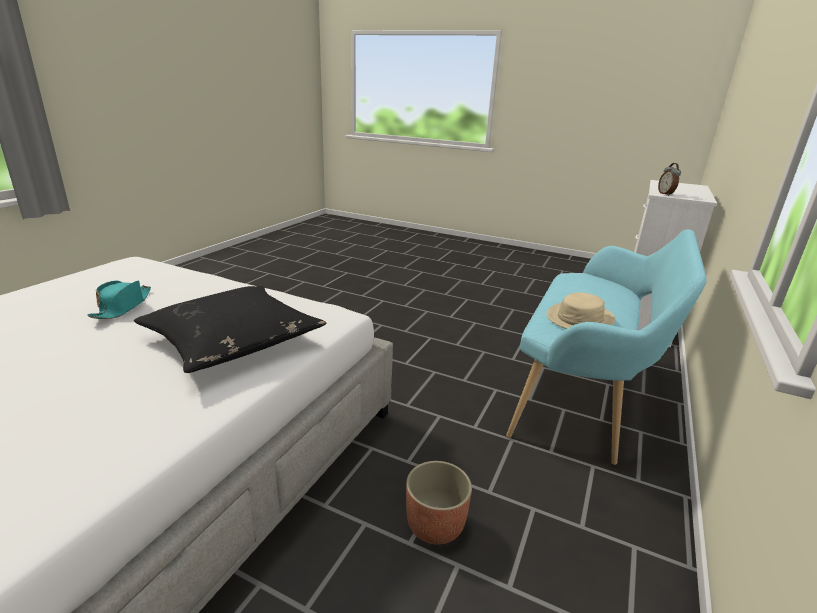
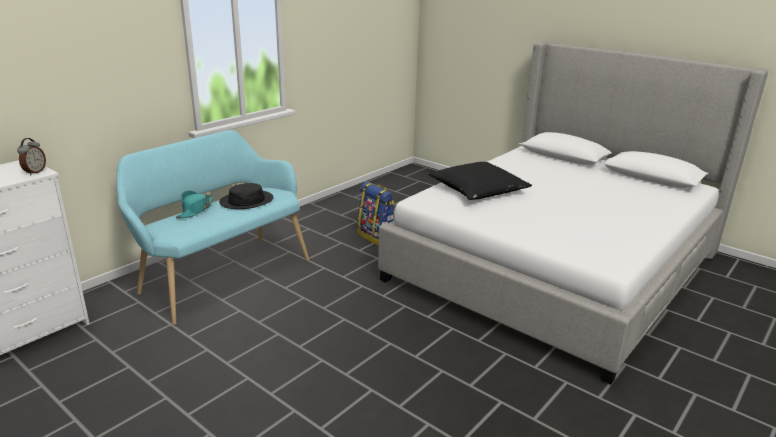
camera: 165 degrees left, 0 degrees up
turquoise hat [88,280,151,319] -> turquoise hat moved to [176,191,214,218]
planter [406,461,472,545] -> backpack [357,182,395,246]
beige hat [547,292,615,329] -> black hat [219,183,274,209]

